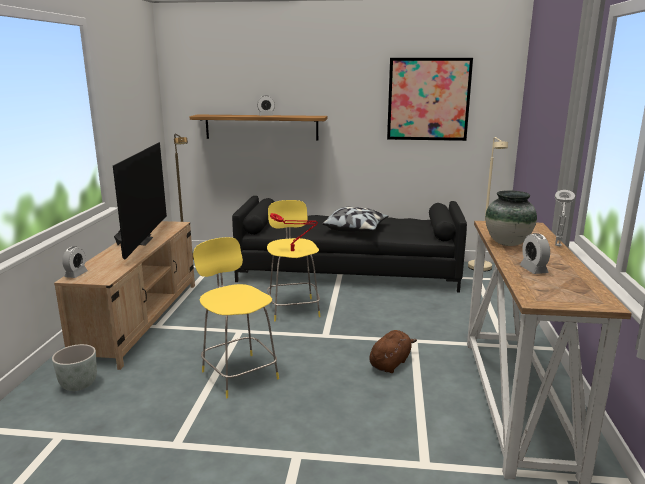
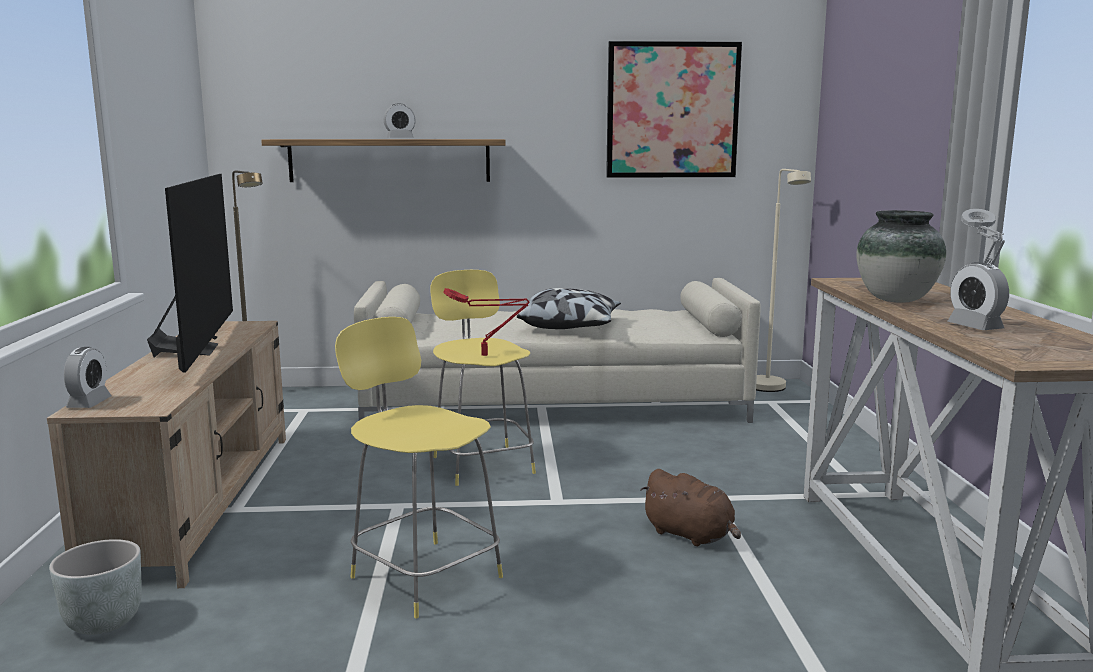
camera: 10 degrees left, 5 degrees down
black sofa [232,196,467,292] -> beige sofa [354,278,761,423]
brown plush toy [369,330,417,373] -> brown plush toy turned 105 degrees clockwise [640,469,741,546]

